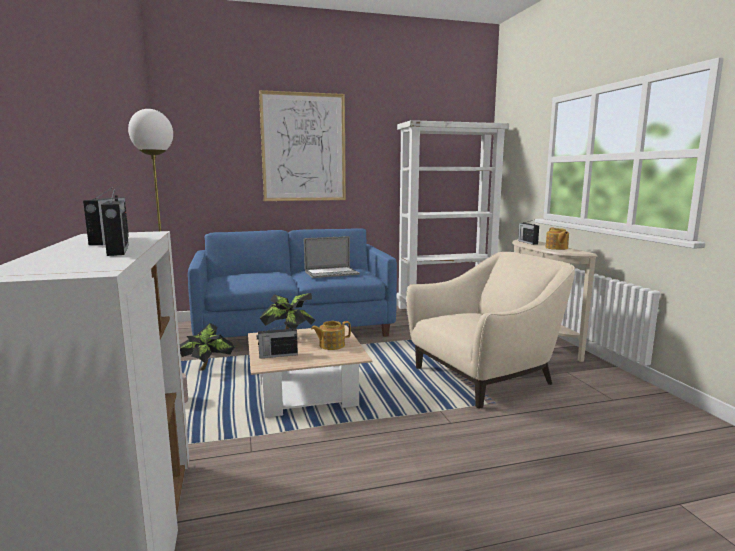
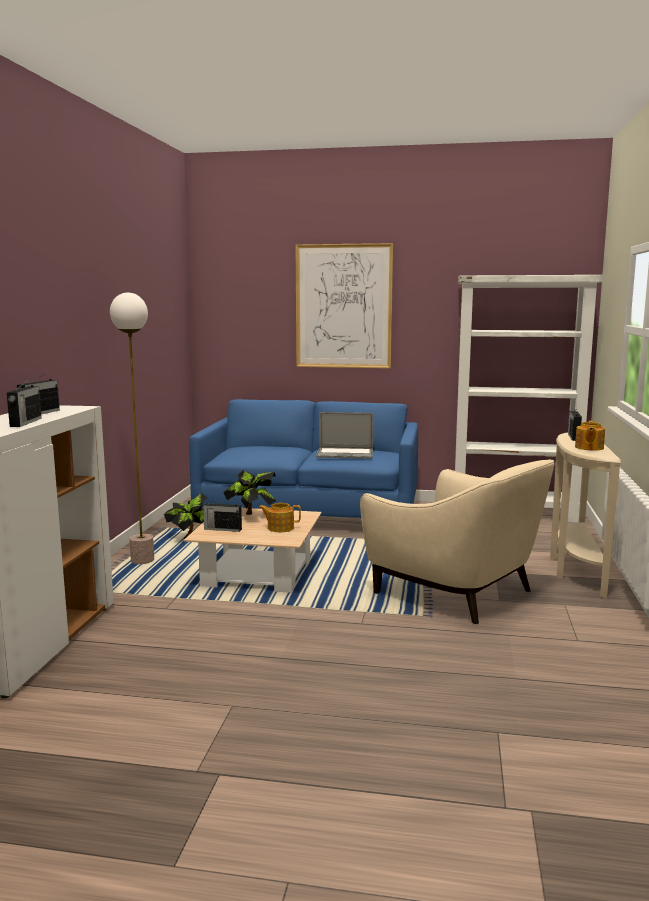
camera: 25 degrees right, 0 degrees up
beige armchair [406,252,575,408] -> beige armchair turned 45 degrees clockwise [360,459,554,624]

